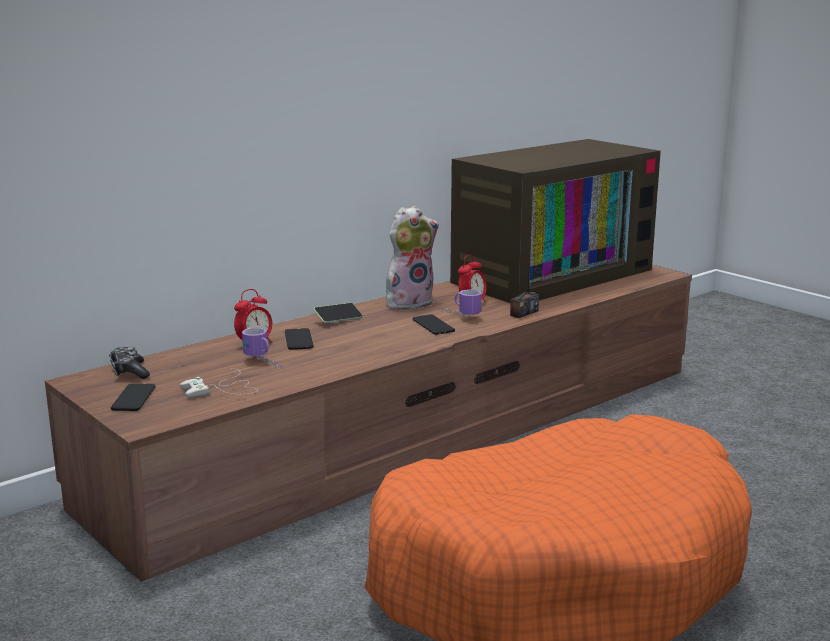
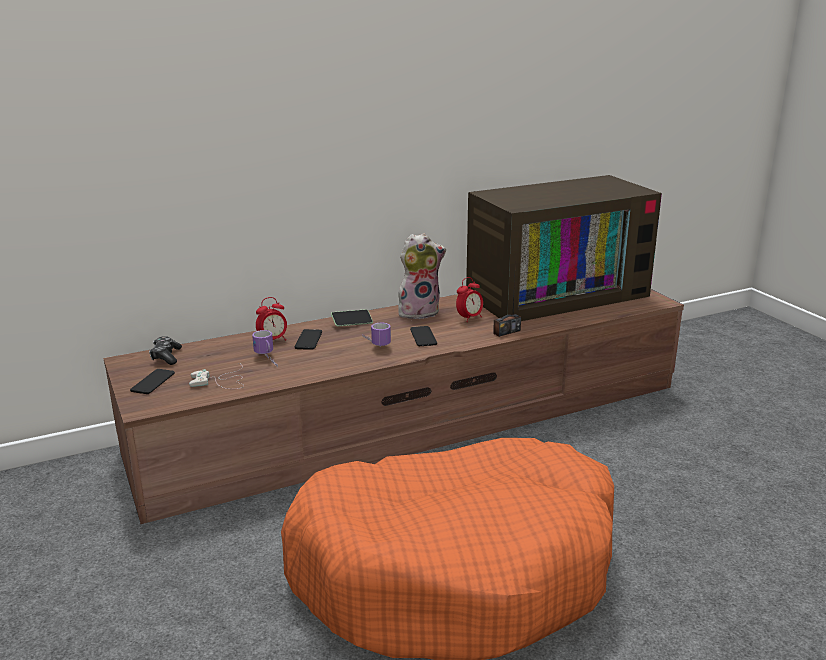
camera: 15 degrees right, 5 degrees up
mug [439,289,482,317] -> mug moved to [362,323,391,347]

